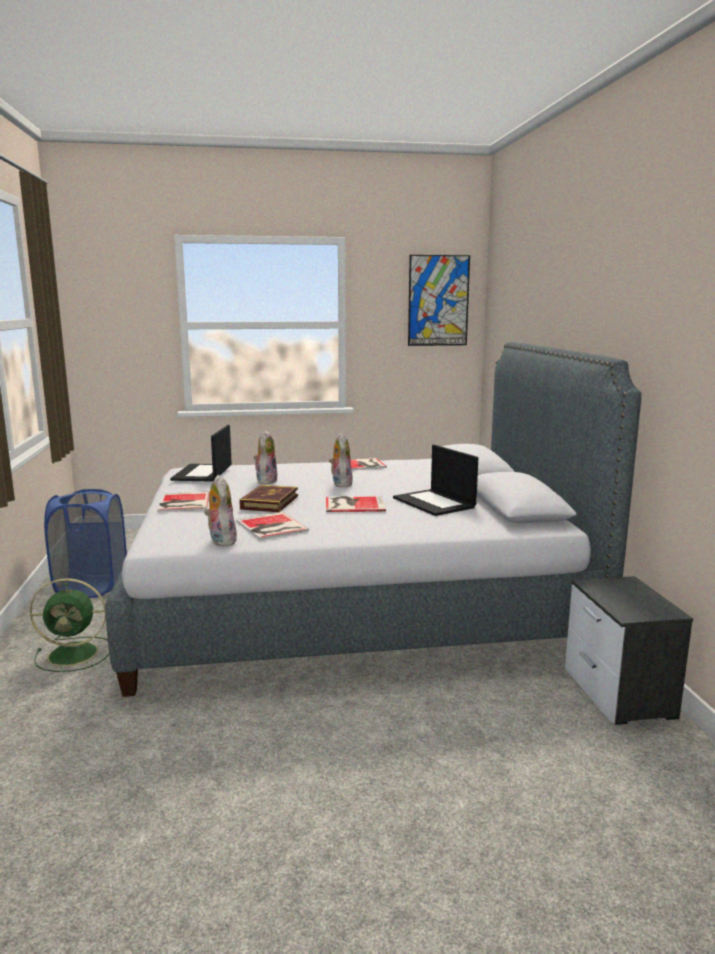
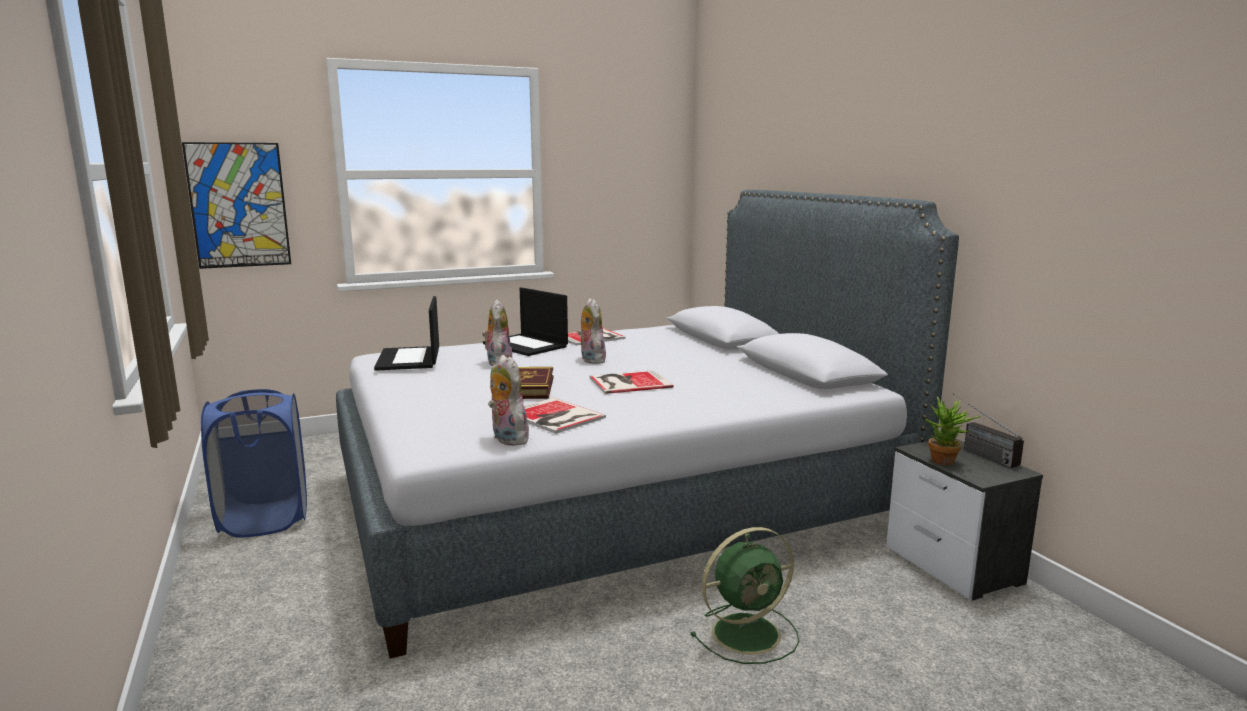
camera: 15 degrees left, 0 degrees up
green fan [30,578,109,672] -> green fan moved to [690,527,799,664]
book [157,492,210,512] -> none
laptop [393,445,478,516] -> laptop moved to [483,287,568,356]
picture [408,255,470,346] -> picture moved to [182,142,291,269]
none -> potted plant [924,396,981,465]
none -> radio [953,393,1024,468]

